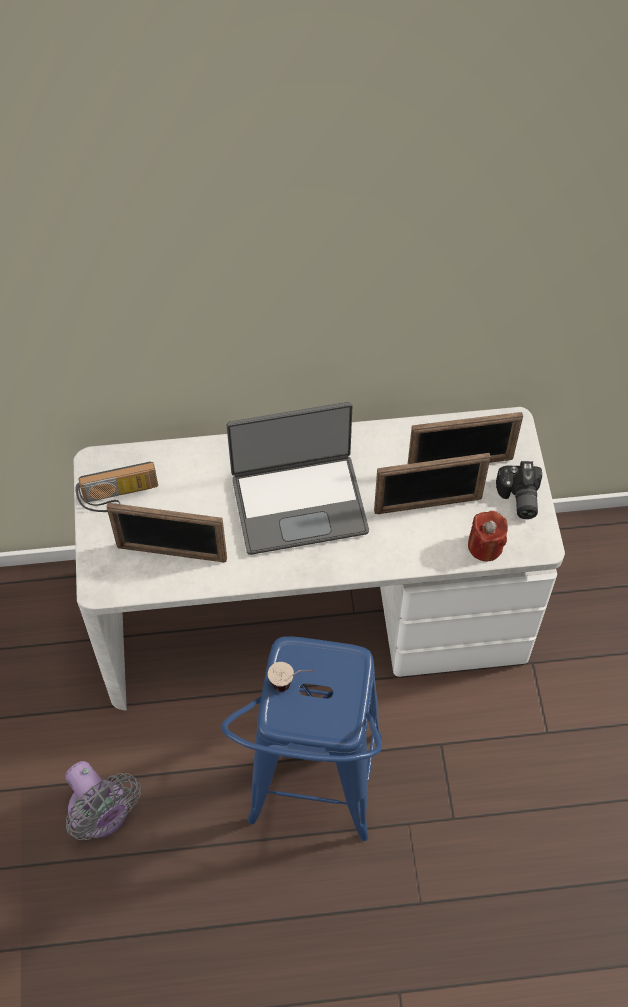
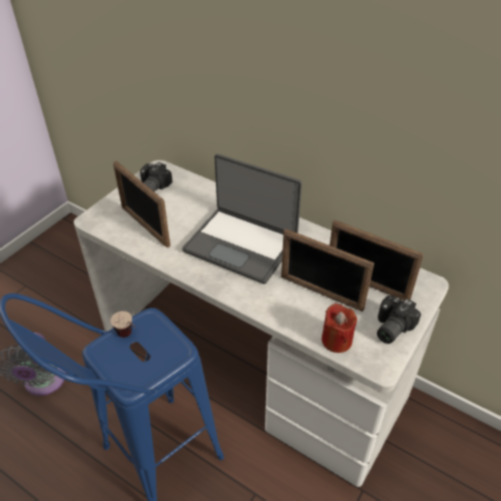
camera: 40 degrees right, 15 degrees down
radio [75,461,158,512] -> camera [140,162,173,192]

